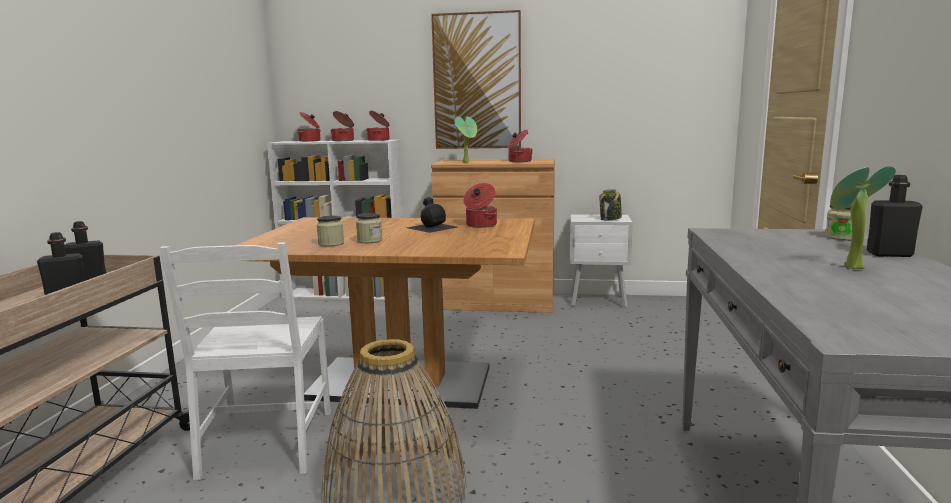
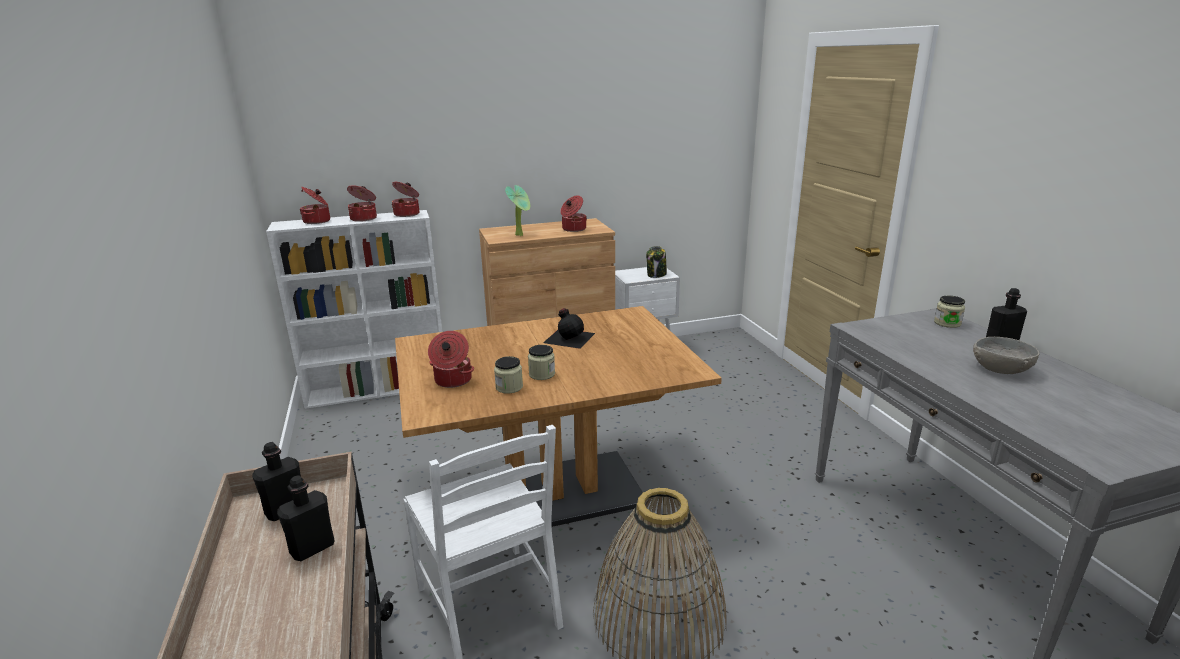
camera: 25 degrees left, 10 degrees up
picture [431,10,521,149] -> none
cooking pot [463,183,497,228] -> cooking pot moved to [428,331,474,388]
potted plant [830,166,896,269] -> grey bowl [973,337,1040,374]

